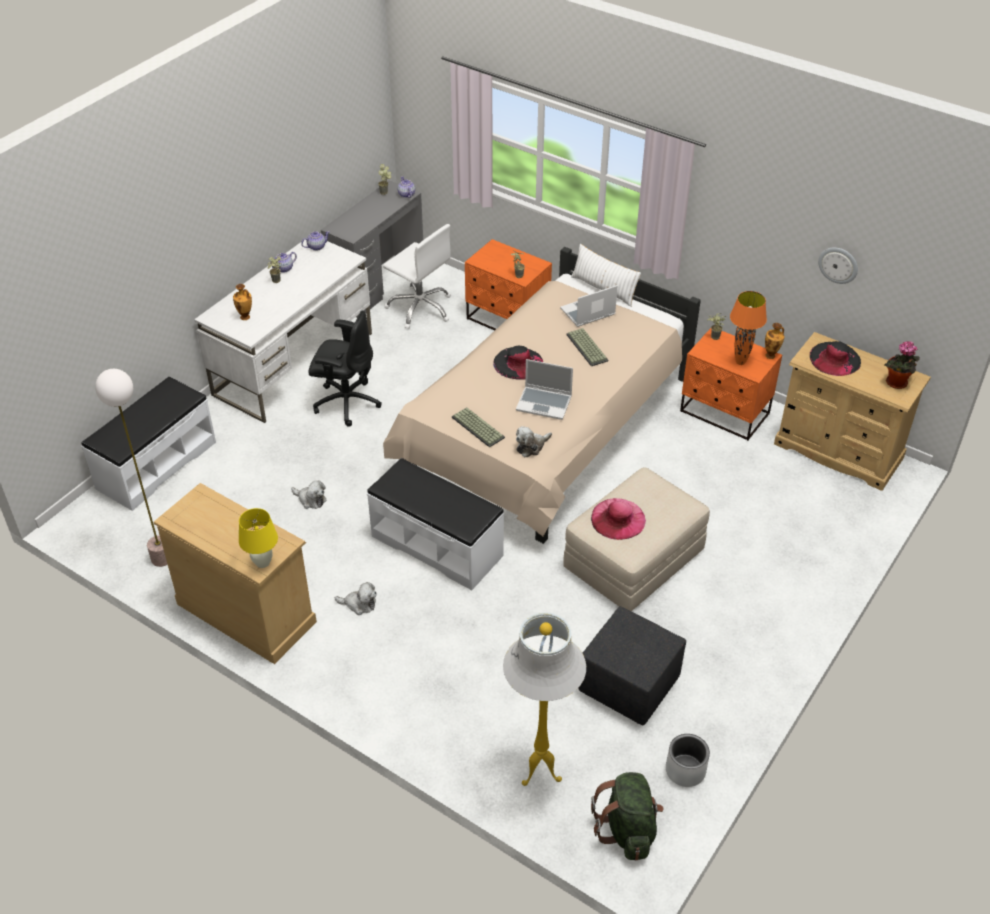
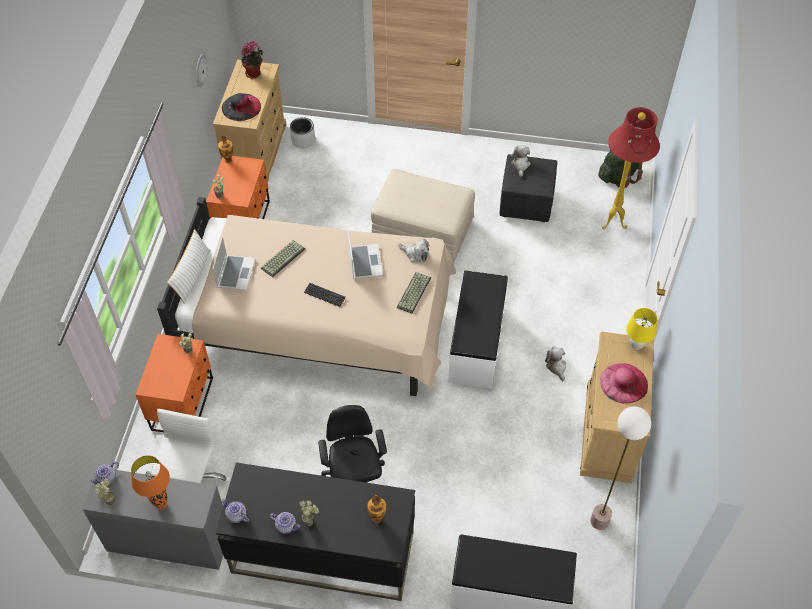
camera: 115 degrees left, 10 degrees up
white desk [194,239,372,423] -> black desk [216,463,415,601]
plush toy [291,480,326,509] -> plush toy moved to [511,145,531,177]
black hat [493,345,543,380] -> keyboard [304,283,346,307]
white floor lamp [503,612,586,786] -> red floor lamp [602,107,660,229]
laptop [560,285,618,327] -> laptop turned 120 degrees counterclockwise [213,236,255,291]
pink hat [591,498,646,540] -> pink hat moved to [600,363,648,404]
grey planter [666,734,710,787] -> grey planter moved to [290,117,315,148]
orange table lamp [730,291,767,365] -> orange table lamp moved to [131,455,170,510]

